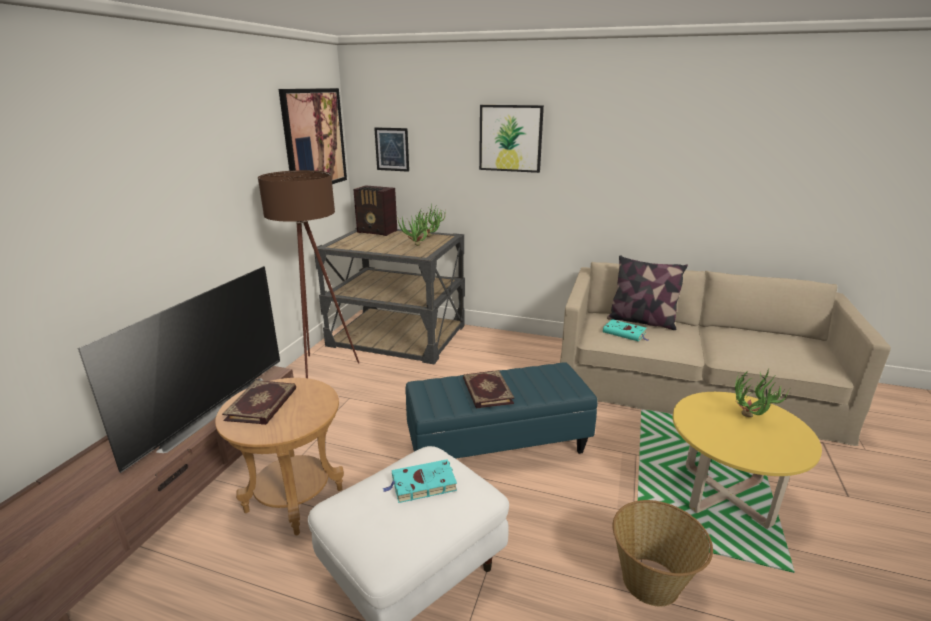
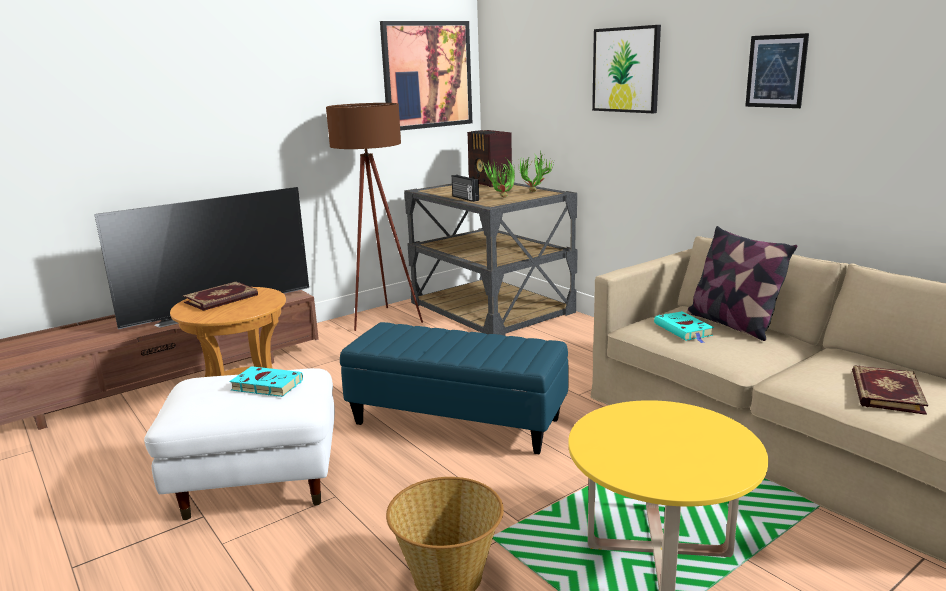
camera: 35 degrees right, 5 degrees down
picture [374,127,409,172] -> picture moved to [745,33,809,108]
book [463,370,514,408] -> book moved to [852,365,928,415]
potted plant [735,369,790,417] -> none
none -> radio [452,175,479,202]

